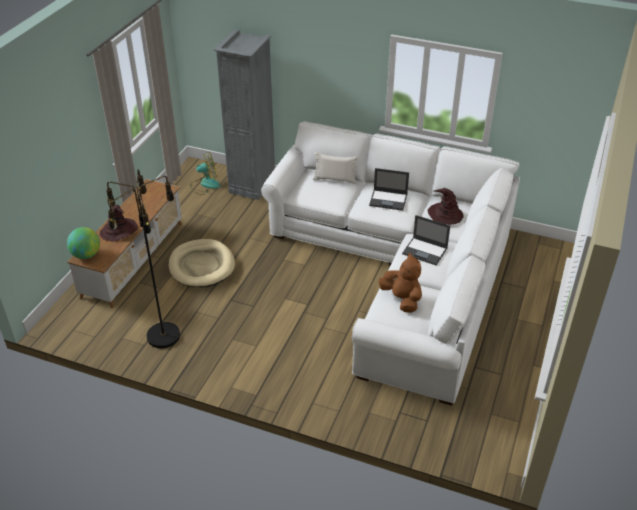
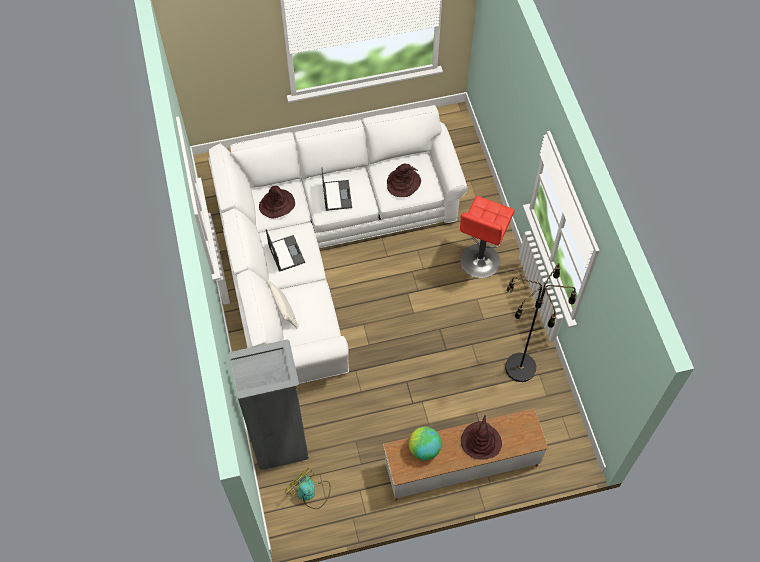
camera: 125 degrees left, 20 degrees up
globe [67,227,100,259] -> globe moved to [408,427,442,460]
beige dog bed [169,239,235,287] -> none
brown plush toy [379,253,422,313] -> brown hat [387,164,421,197]
none -> red stool [460,196,515,278]

